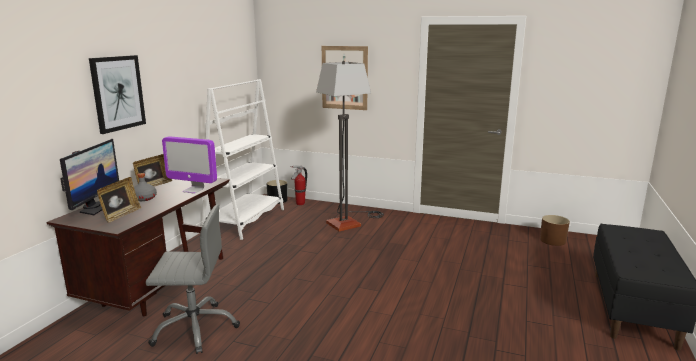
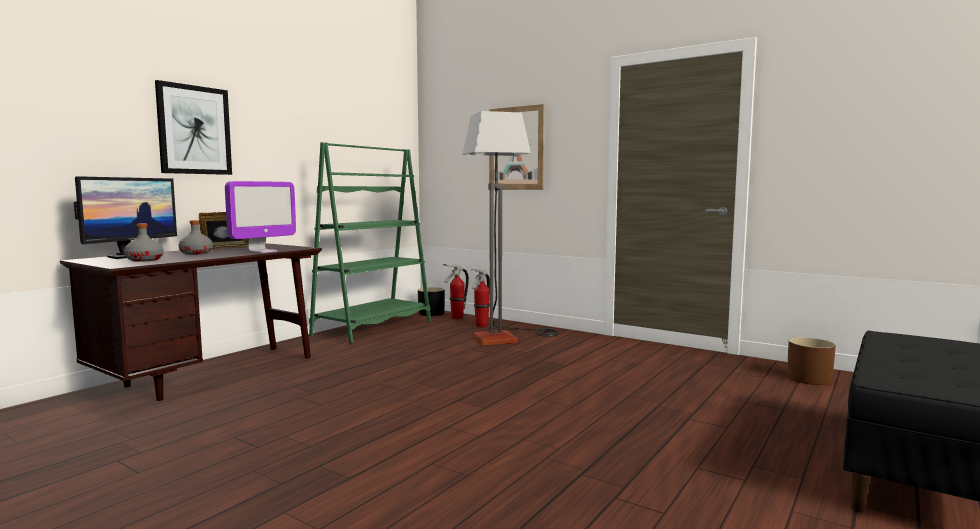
camera: 15 degrees right, 10 degrees down
picture frame [97,177,141,223] -> grey bottle [124,223,164,262]
grey office chair [146,205,240,354] -> none
monitor [162,136,217,194] -> monitor turned 90 degrees counterclockwise [225,181,296,253]
white bookcase [201,79,284,240] -> green bookcase [309,142,431,344]
none -> fire extinguisher [471,269,490,327]

